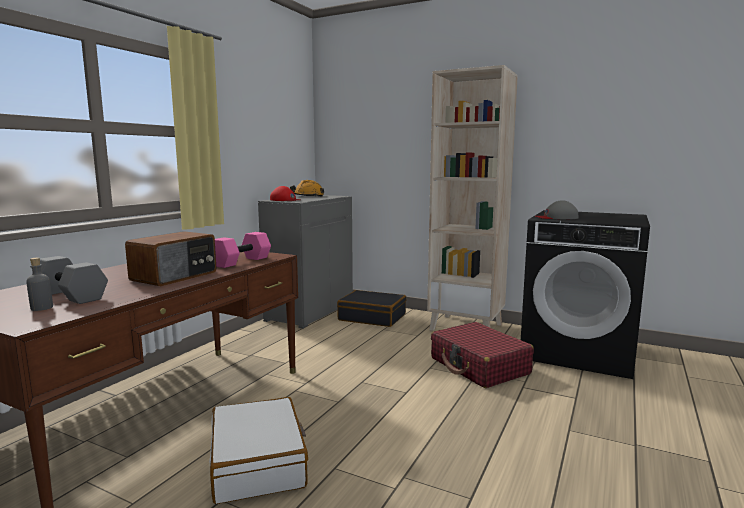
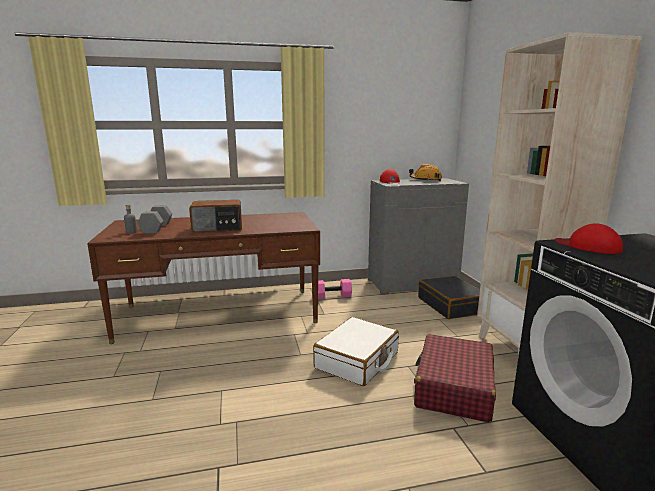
camera: 50 degrees right, 5 degrees up
white suitcase [209,397,308,504] -> white suitcase moved to [313,317,399,386]
pink dumbbell [215,232,271,268] -> pink dumbbell moved to [318,279,352,299]
grey cap [535,200,578,219] -> red cap [555,223,623,254]

